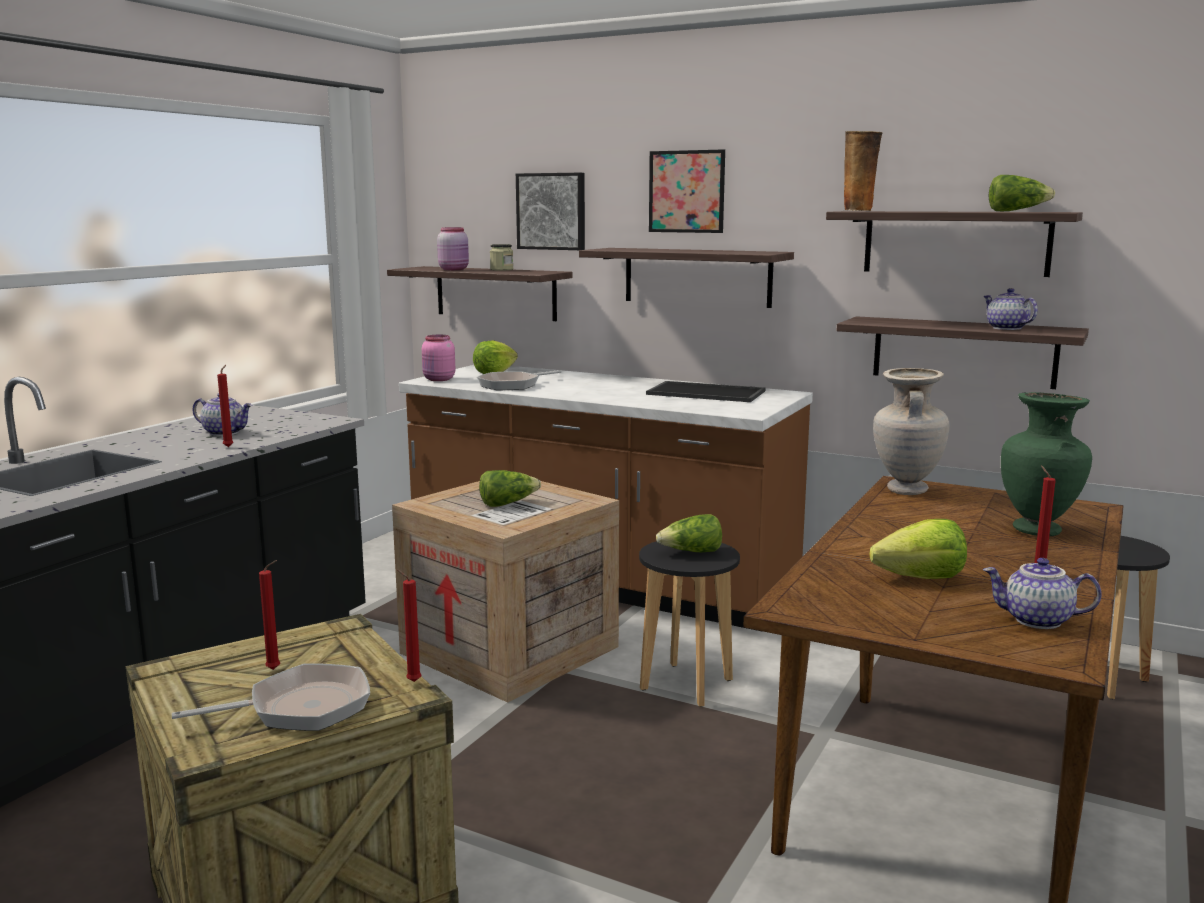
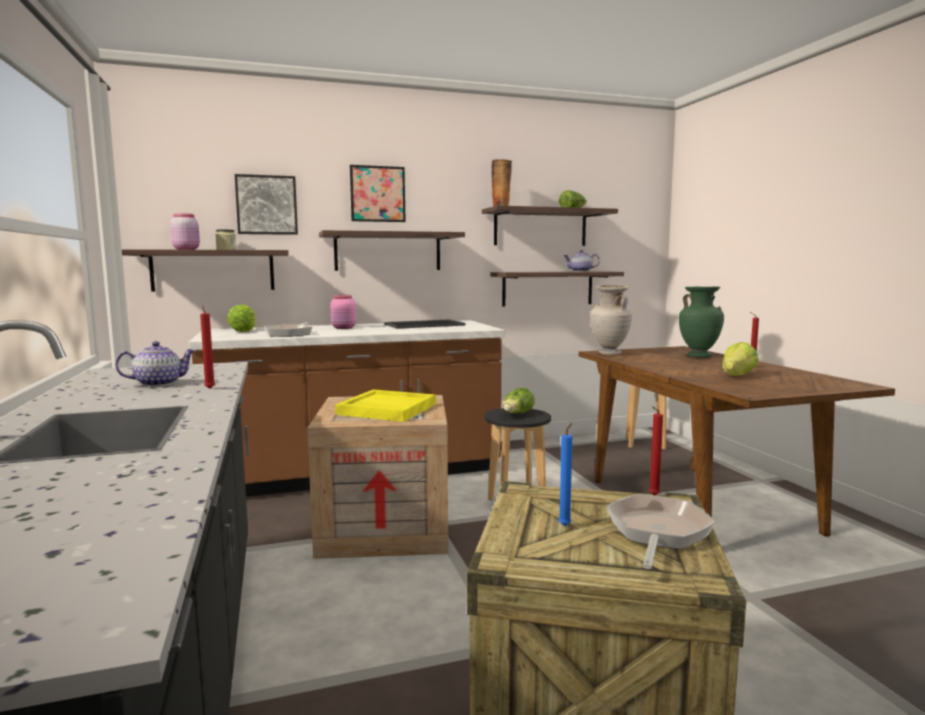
camera: 45 degrees left, 5 degrees down
red candle [259,560,280,670] -> blue candle [558,423,572,526]
pink jar [422,335,455,381] -> pink jar moved to [330,295,356,329]
lettuce [479,470,541,507] -> yellow tray [335,390,436,422]
teapot [983,558,1101,629] -> none

